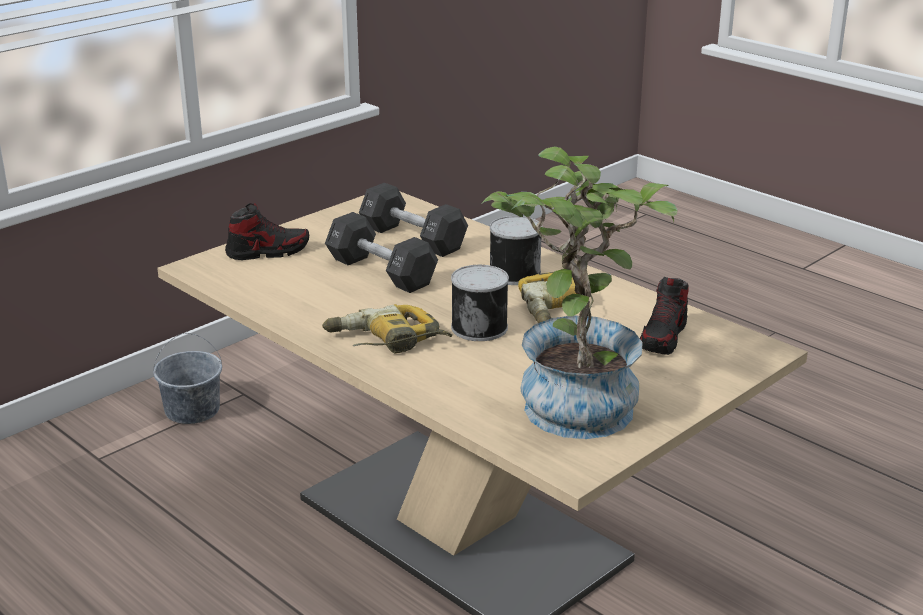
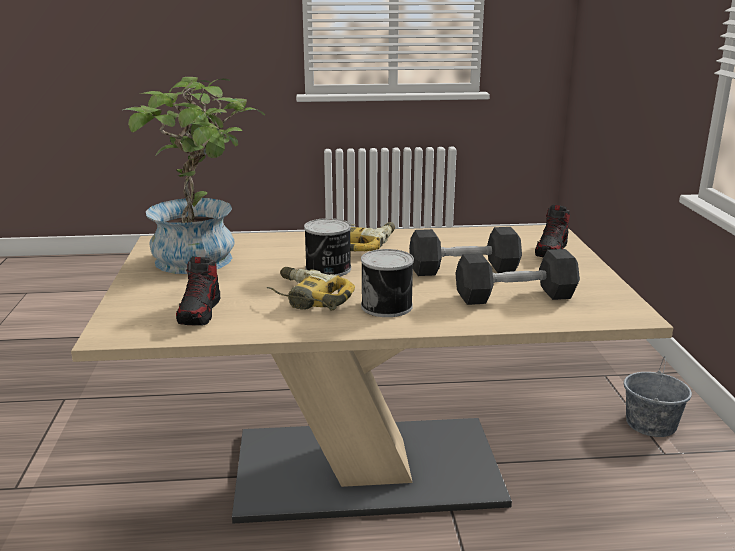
camera: 130 degrees right, 5 degrees down
shoe [640,277,689,355] -> shoe turned 150 degrees counterclockwise [176,257,220,326]

